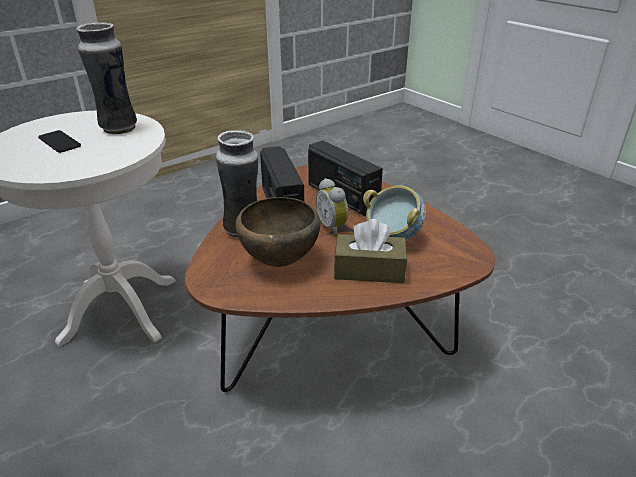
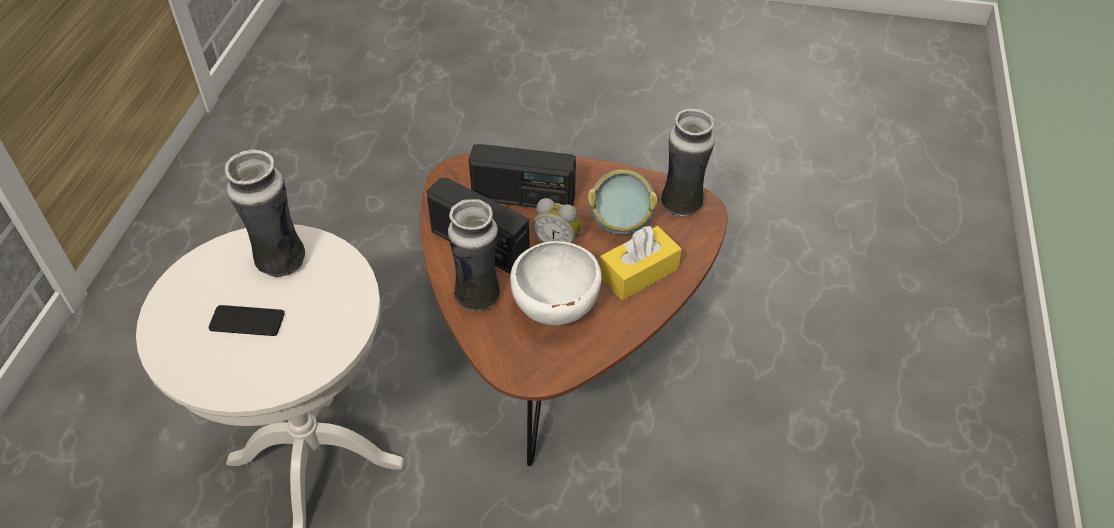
camera: 40 degrees left, 15 degrees up
brown bowl [236,197,320,267] -> white bowl [510,241,602,325]
brown tissue box [334,219,407,283] -> yellow tissue box [600,225,682,300]
none -> vase [661,108,715,217]

